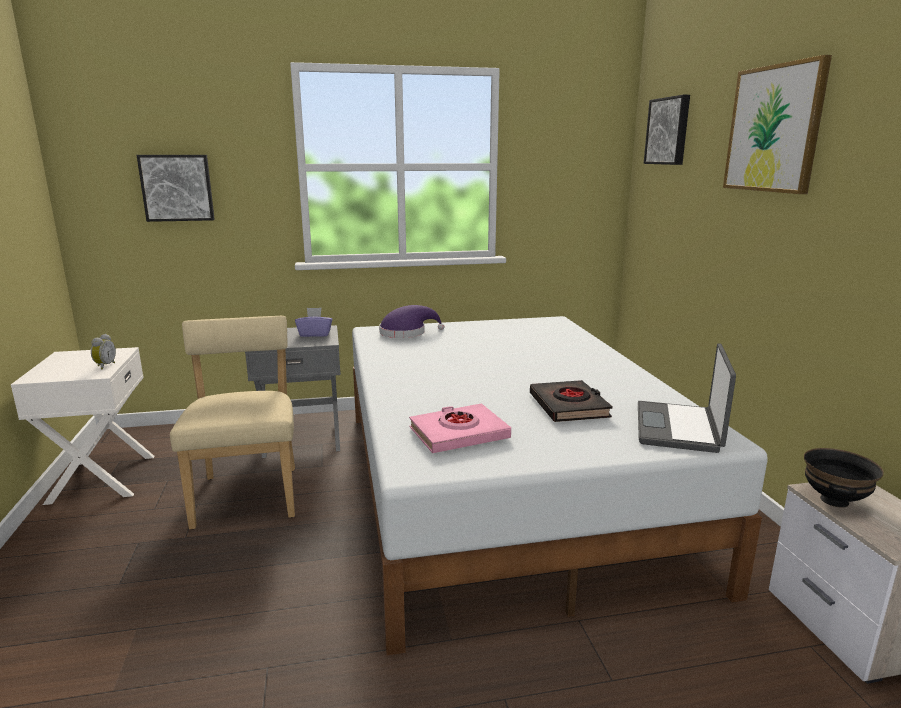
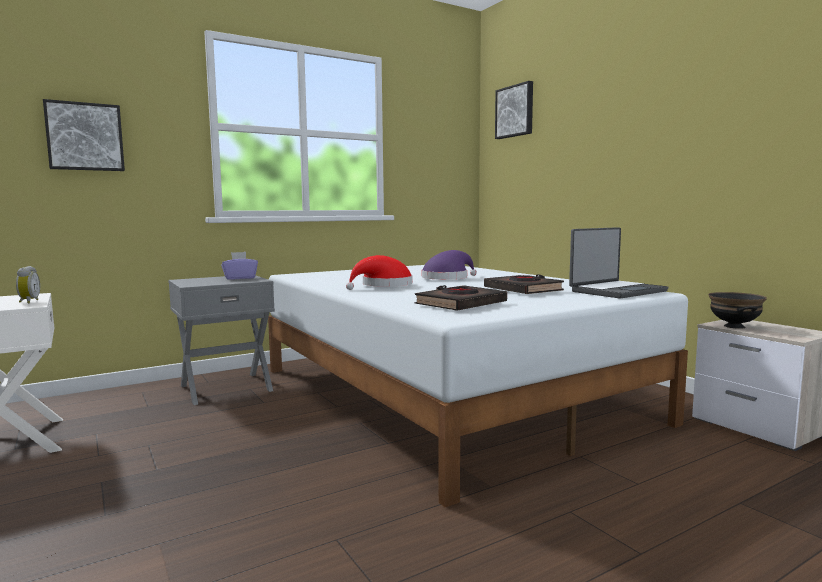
camera: 20 degrees left, 10 degrees down
beige chair [170,316,295,529] -> none
purple hat [379,305,445,338] -> purple hat moved to [422,250,477,280]
pink book [409,403,511,453] -> black book [415,285,507,311]
laptop [638,343,736,453] -> laptop turned 120 degrees counterclockwise [569,227,668,299]
picture [723,55,832,194] -> none
none -> red hat [346,255,413,290]

